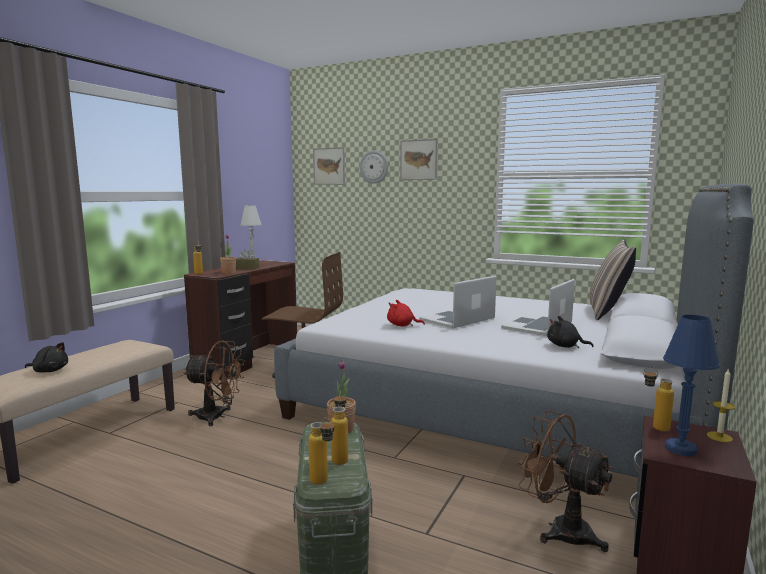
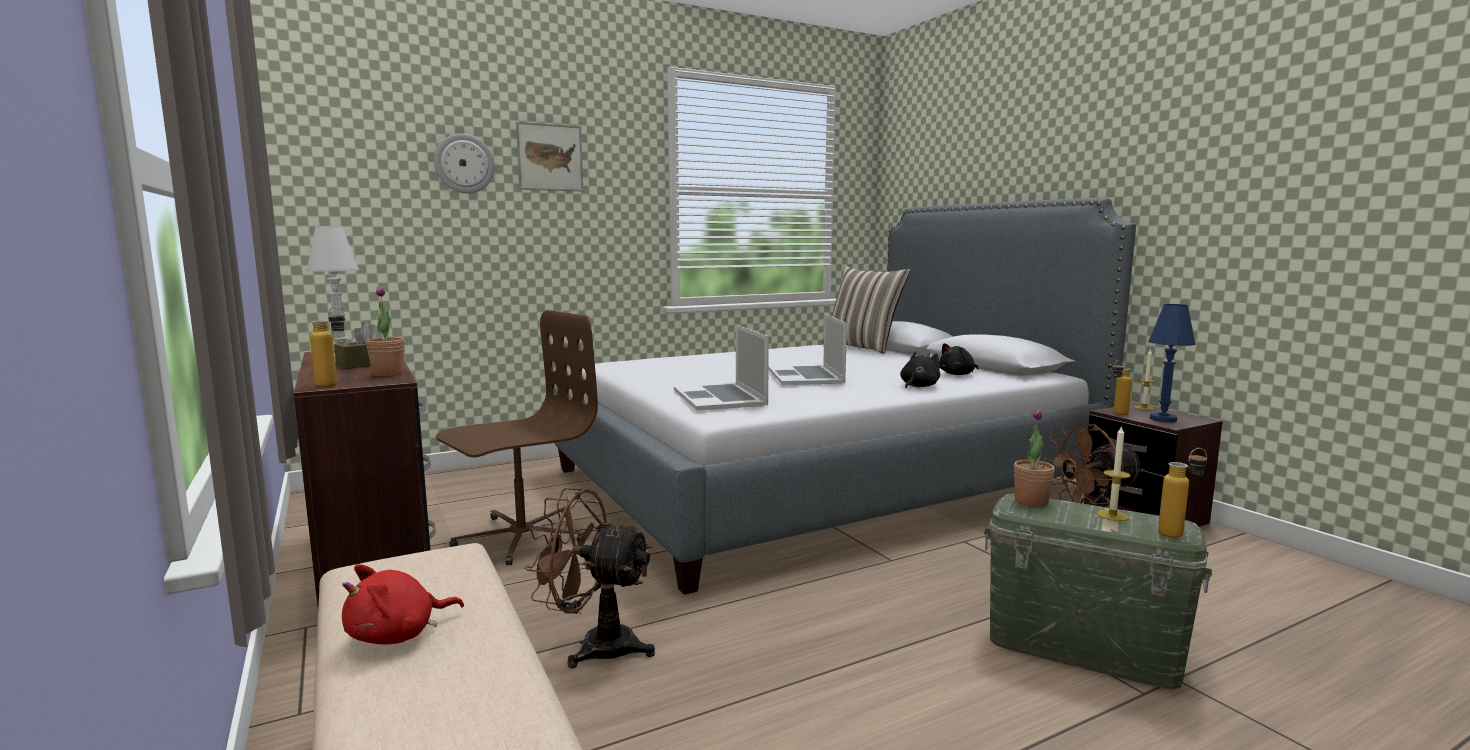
camera: 55 degrees left, 0 degrees up
black plush toy [25,342,68,373] -> black plush toy moved to [900,351,940,388]
brown fan [183,340,245,426] -> brown fan turned 120 degrees counterclockwise [524,488,655,668]
picture [313,147,345,185] -> none
bottle [331,391,348,465] -> candle [1097,426,1131,521]
red plush toy [387,300,425,326] -> red plush toy moved to [342,564,464,644]
laptop [501,279,575,336] -> laptop moved to [674,324,769,411]

